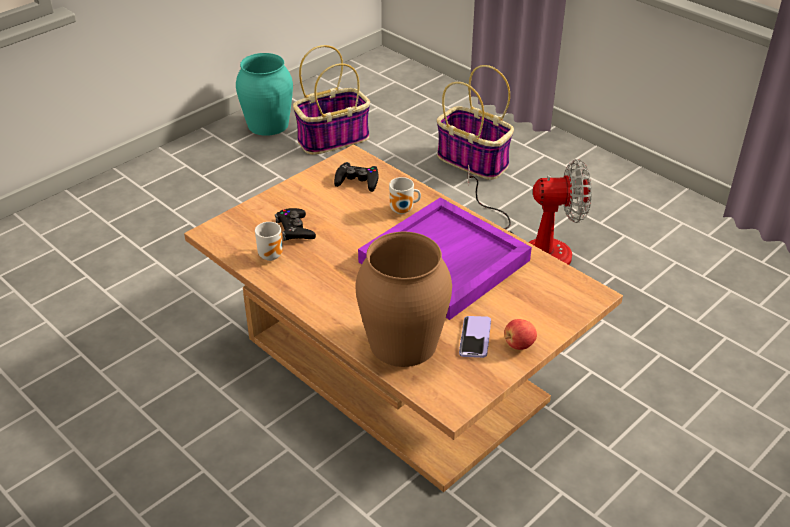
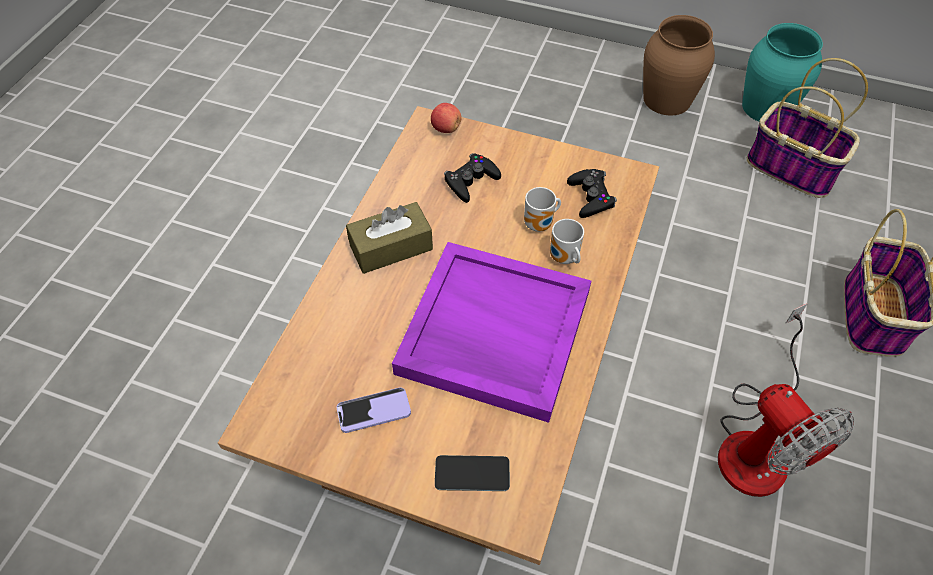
camera: 65 degrees right, 15 degrees up
mug [255,222,283,261] -> mug moved to [524,187,561,232]
brown vase [355,232,452,367] -> brown vase moved to [643,15,715,115]
apple [504,319,537,350] -> apple moved to [431,103,461,133]
none -> brown tissue box [346,202,433,274]
none -> phone [435,455,510,491]

